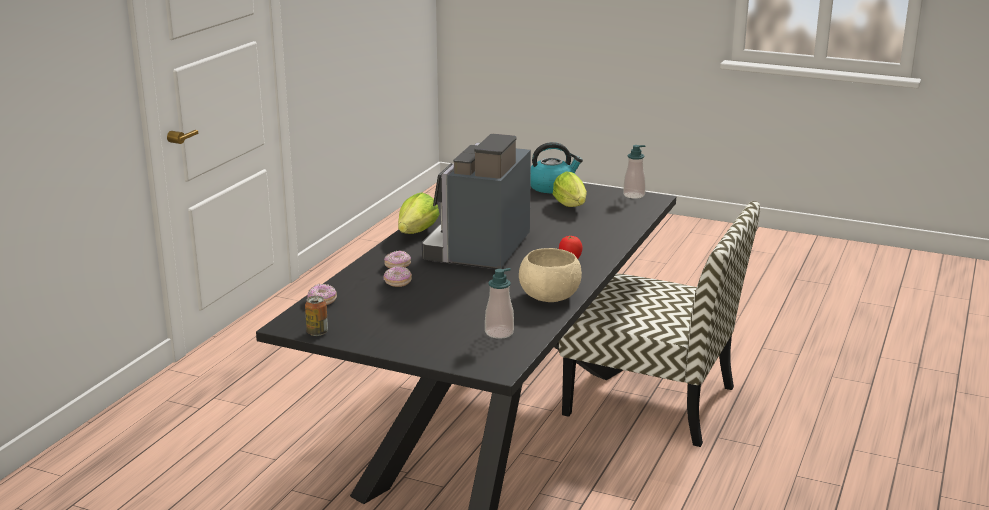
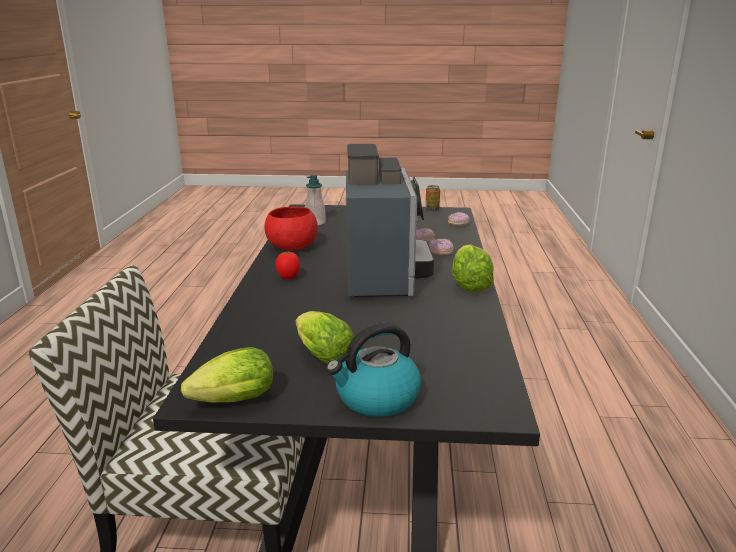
camera: 160 degrees right, 0 degrees up
beige bowl [519,248,582,302] -> red bowl [264,207,318,250]
soap dispenser [623,145,646,199] -> lettuce [181,347,273,403]

